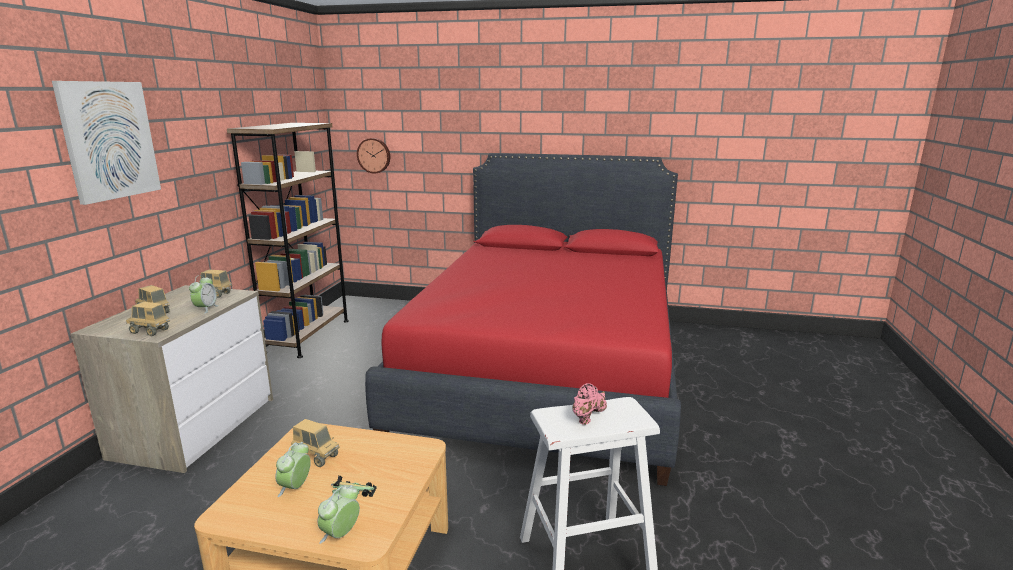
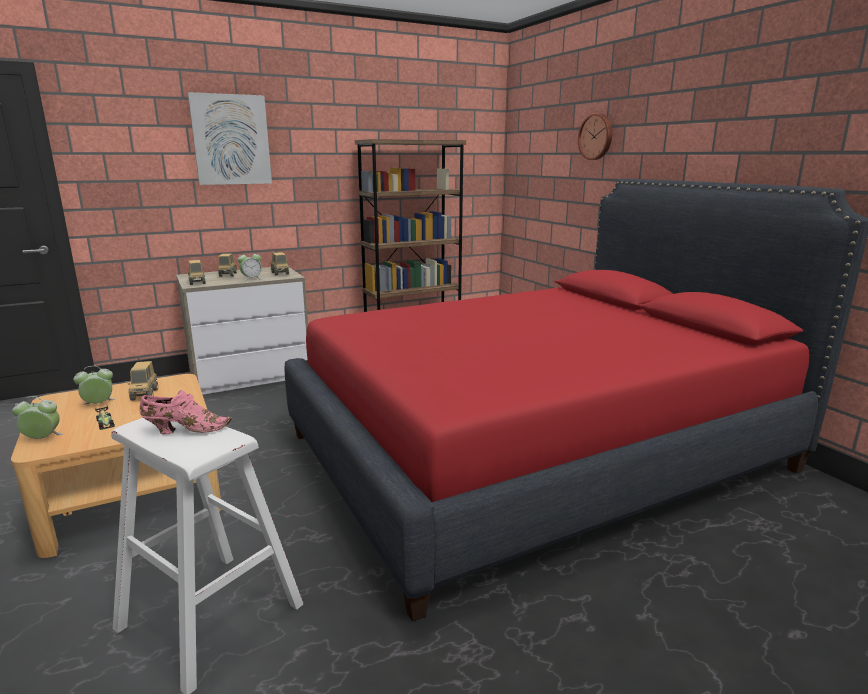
camera: 50 degrees right, 0 degrees up
wall clock [357,138,390,173] -> wall clock moved to [578,113,612,160]

